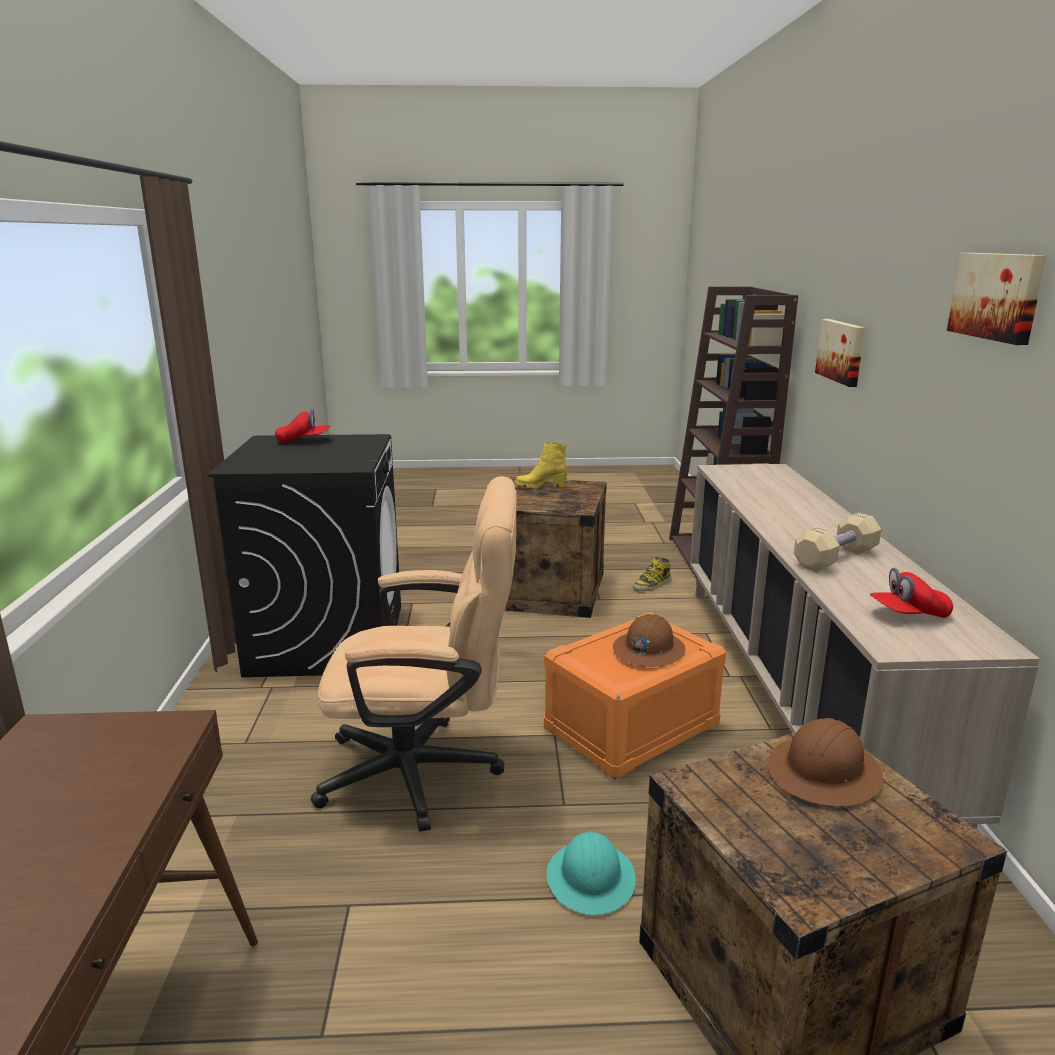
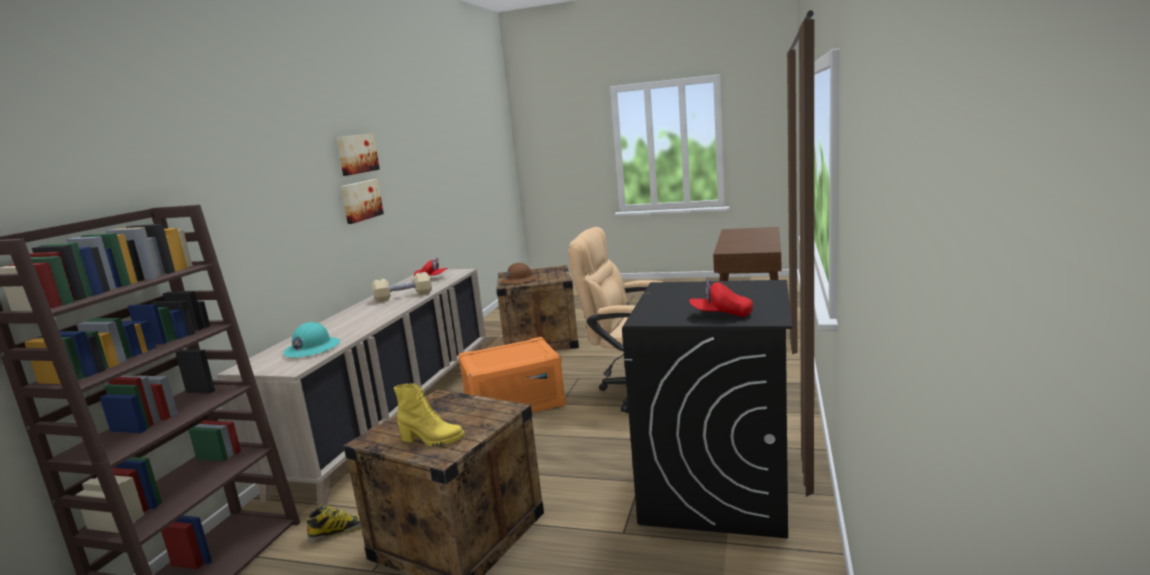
camera: 160 degrees left, 5 degrees down
turquoise hard hat [547,832,636,915] -> turquoise hard hat moved to [283,322,340,357]
brown hard hat [613,614,685,667] -> none
picture [815,319,865,387] -> picture moved to [341,179,384,224]

